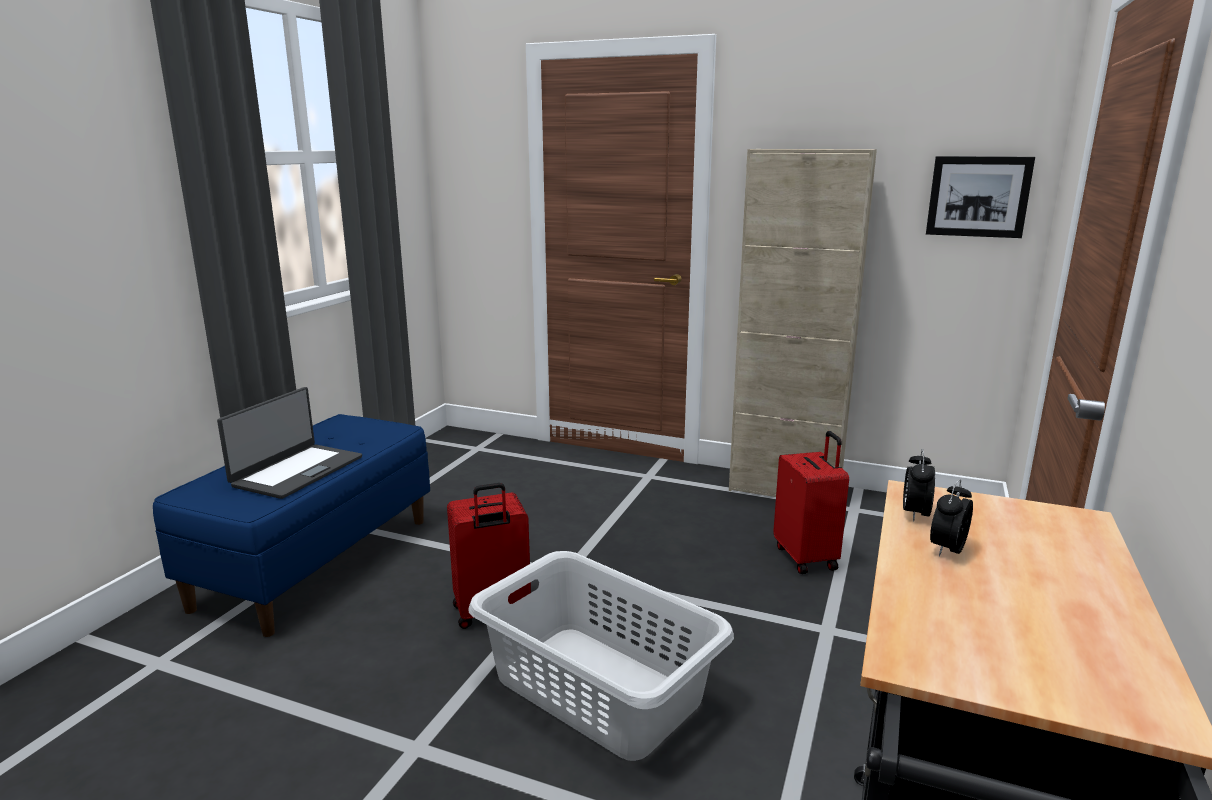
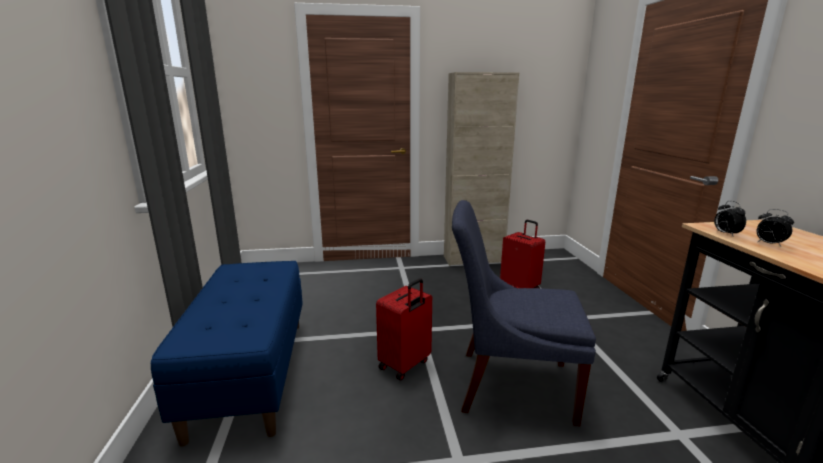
camera: 30 degrees left, 0 degrees up
laptop [217,387,362,499] -> none
grey laundry basket [468,551,734,761] -> blue chair [452,200,596,426]
picture [926,156,1035,238] -> none
alarm clock [930,479,973,557] -> alarm clock turned 45 degrees counterclockwise [757,209,794,247]

